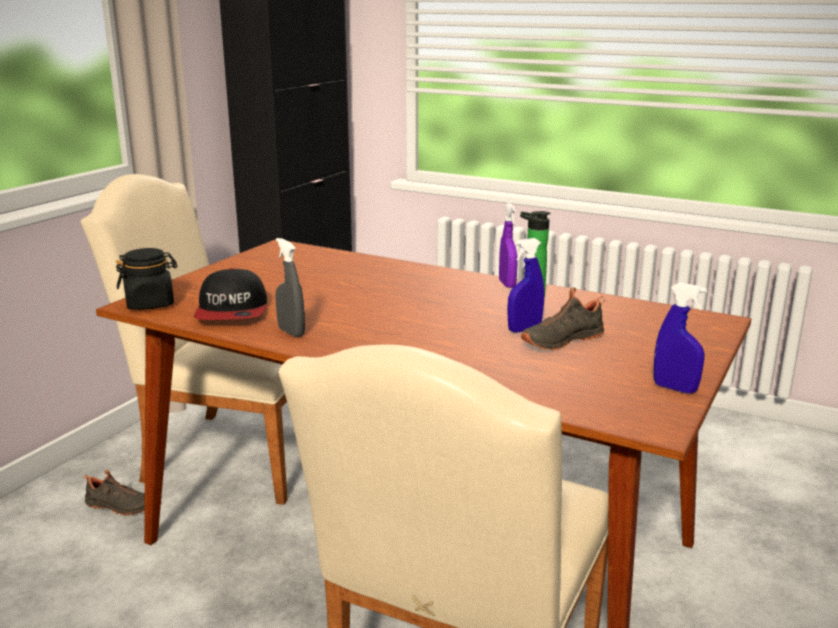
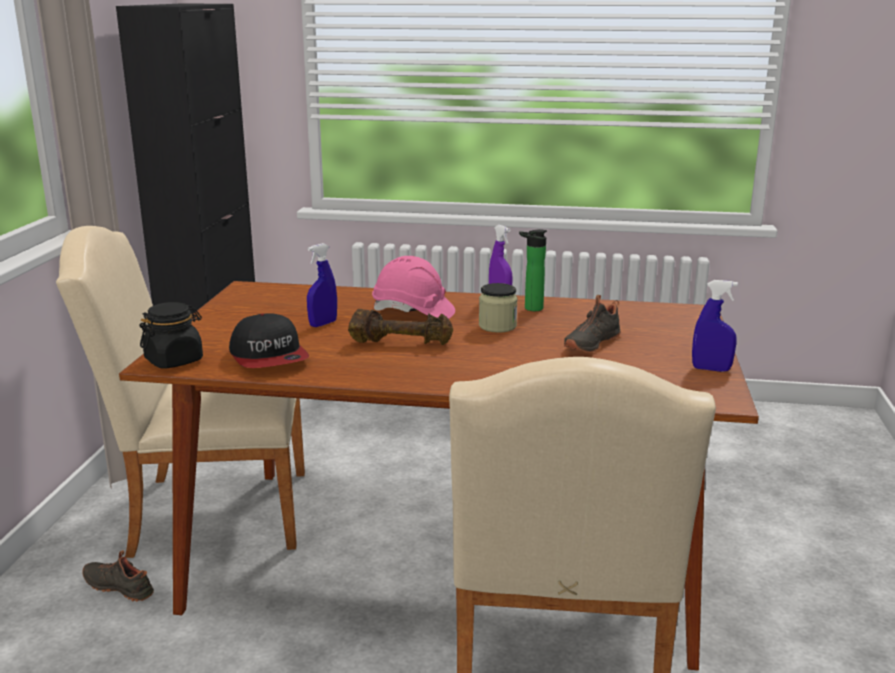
camera: 20 degrees left, 0 degrees up
black shoe [84,469,145,516] -> black shoe turned 150 degrees counterclockwise [83,550,154,602]
grey spray bottle [275,238,305,337] -> none
blue spray bottle [507,238,544,333] -> blue spray bottle moved to [307,243,337,327]
none -> brown dumbbell [348,309,453,345]
none -> pink hard hat [372,256,455,319]
none -> jar [479,283,518,333]

